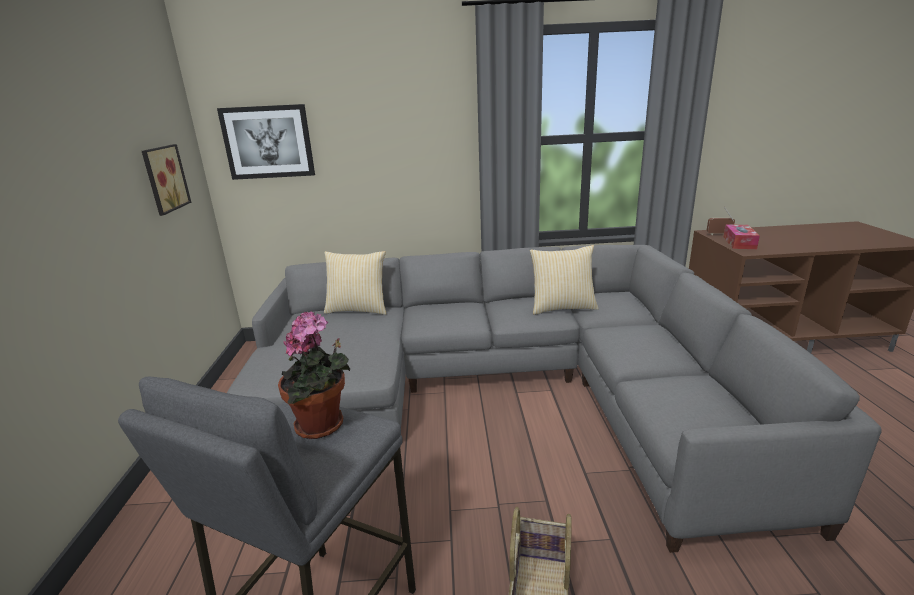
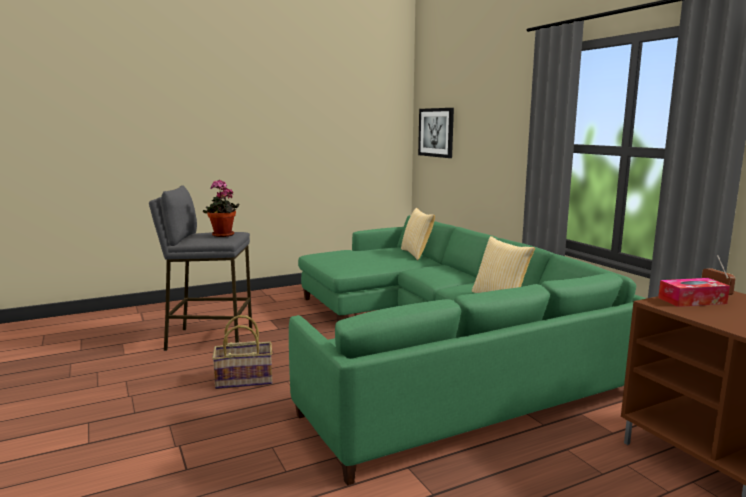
camera: 65 degrees right, 10 degrees down
picture [142,144,191,216] -> none
grey sofa [227,245,882,553] -> green sofa [289,215,647,485]

